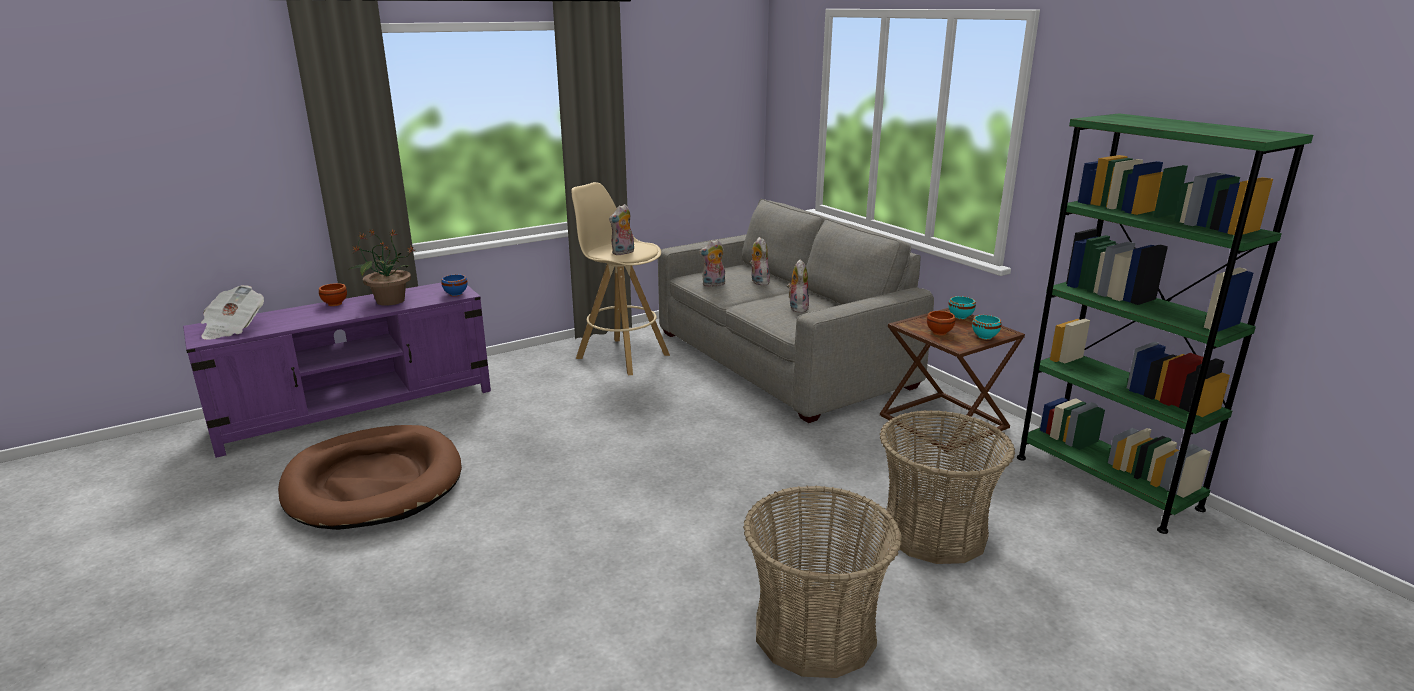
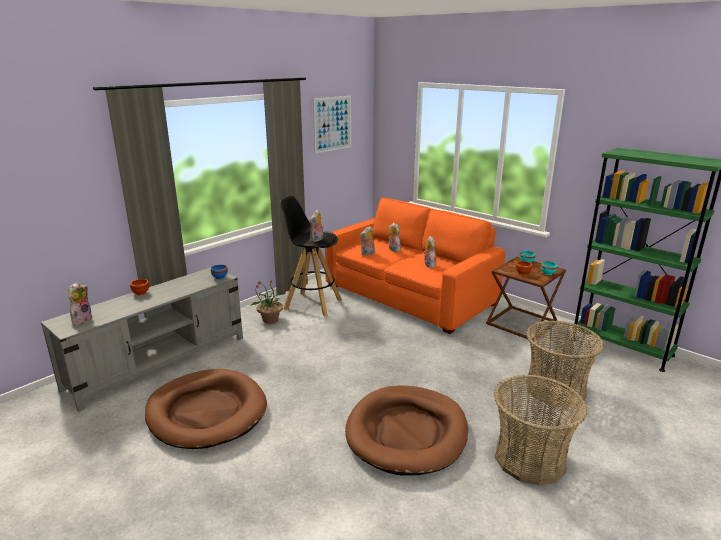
camera: 15 degrees left, 0 degrees up
purple tv stand [183,283,491,458] -> grey tv stand [41,268,243,412]
newspaper [201,285,264,340] -> plush toy [68,282,92,325]
potted plant [348,230,415,306] -> potted plant moved to [250,280,285,324]
beige stool [572,182,670,375] -> black stool [280,196,342,317]
grey sofa [658,199,934,423] -> orange sofa [325,197,505,334]
none -> picture [313,96,351,154]
none -> brown dog bed [345,385,468,475]

